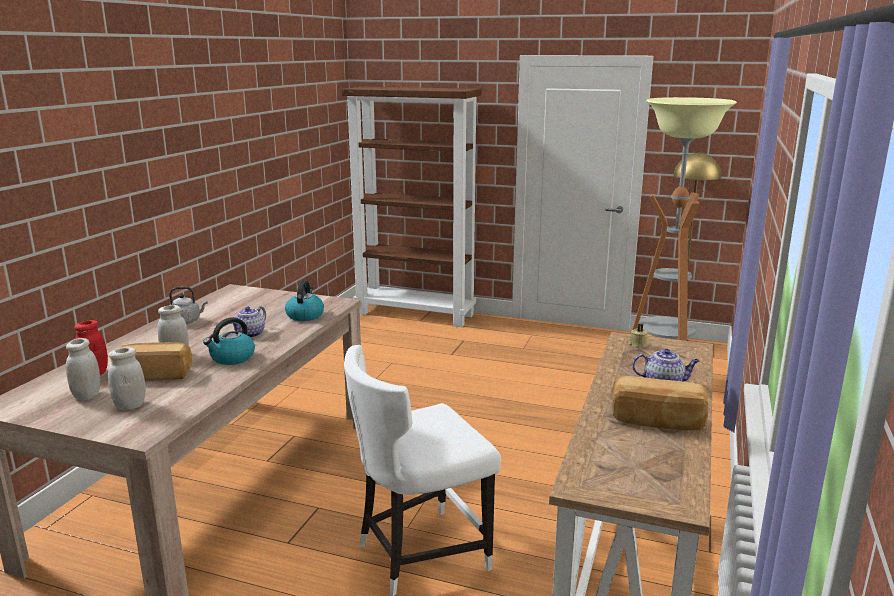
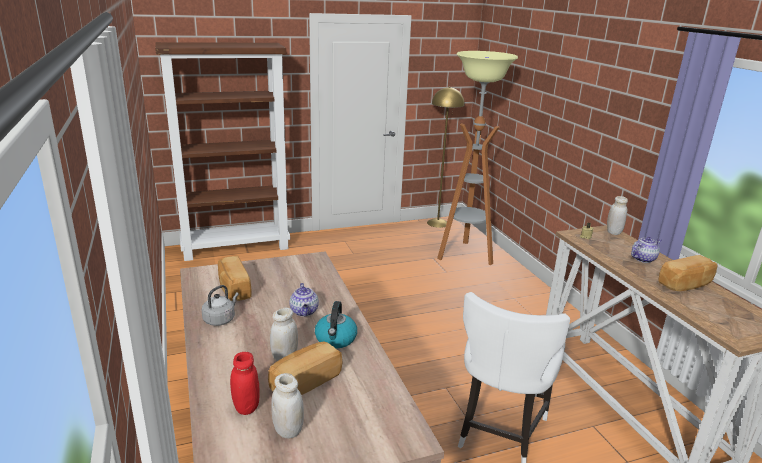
camera: 40 degrees left, 5 degrees up
white jar [108,347,146,410] -> white jar moved to [607,196,628,235]
kettle [285,280,324,321] -> none
none -> bread [218,256,251,301]

